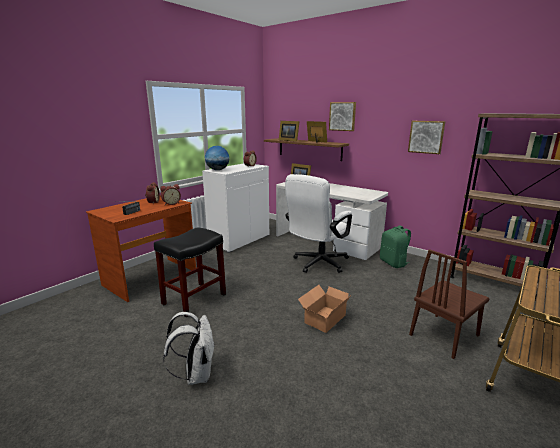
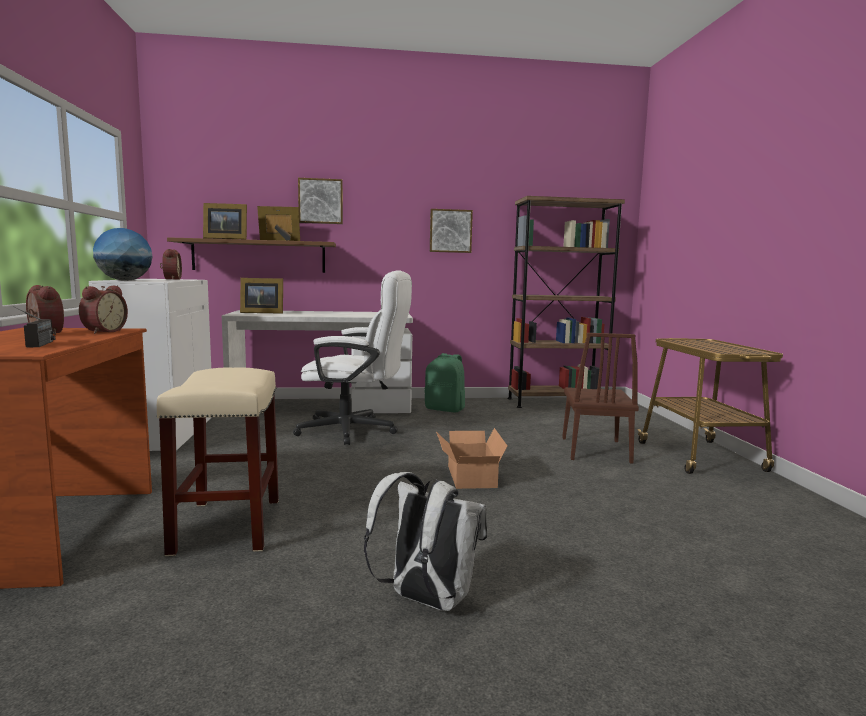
camera: 45 degrees left, 10 degrees down
black stool [154,227,226,318] -> beige stool [156,367,279,556]
white office chair [285,174,352,273] -> white office chair turned 75 degrees counterclockwise [293,270,412,445]

